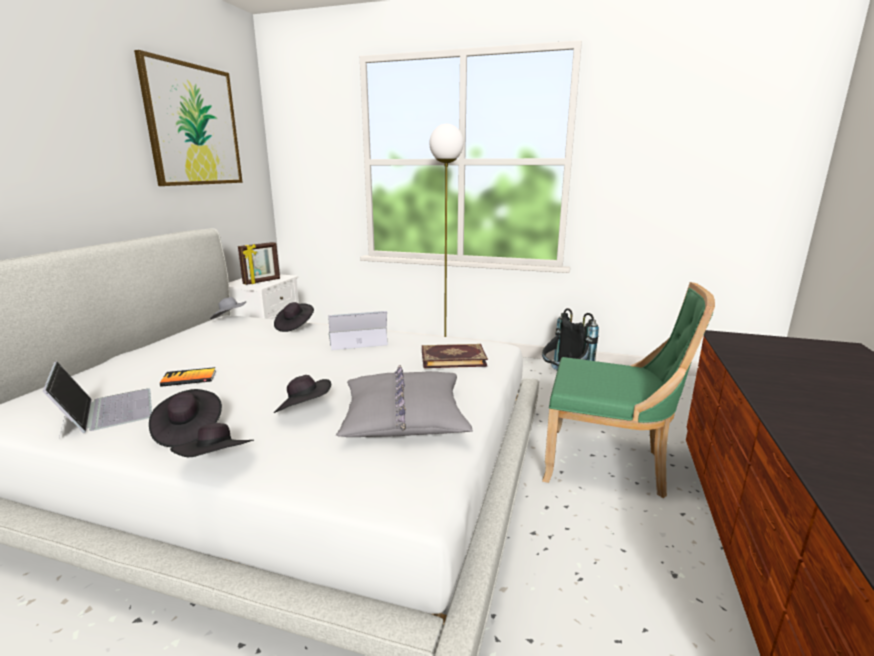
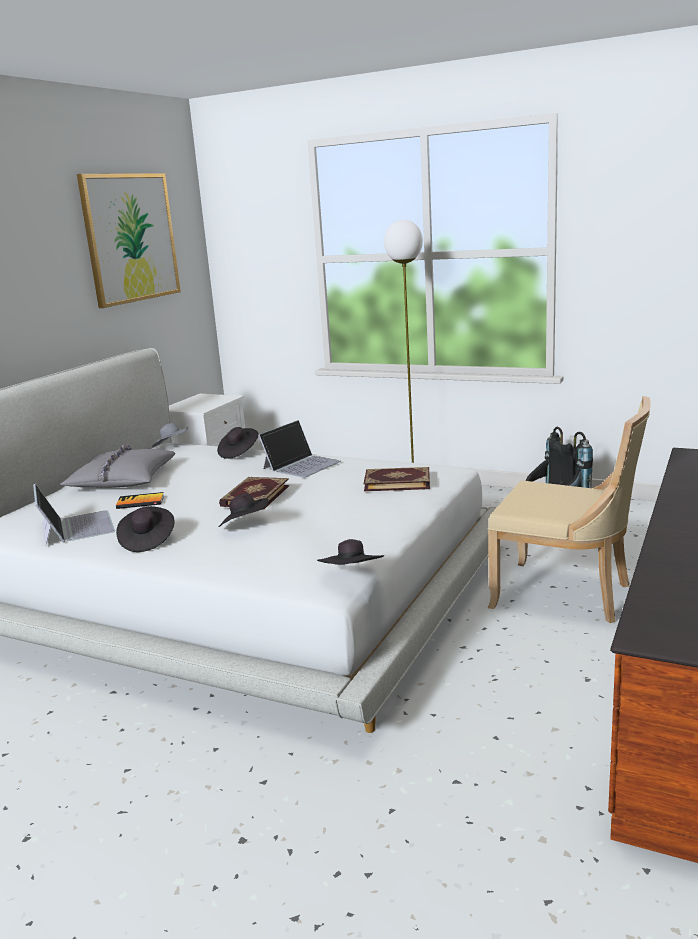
camera: 10 degrees right, 0 degrees up
black hat [170,423,254,457] -> black hat moved to [317,539,384,565]
picture frame [238,242,280,285] -> none
laptop [328,311,388,350] -> laptop turned 135 degrees clockwise [258,420,341,478]
grey pillow [336,365,473,437] -> grey pillow moved to [60,444,176,488]
green chair [542,282,715,498] -> beige chair [488,396,650,623]
none -> book [219,477,289,510]

